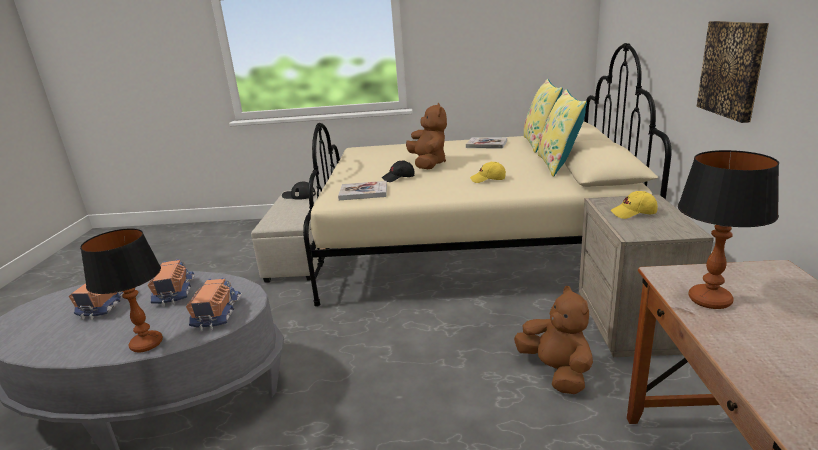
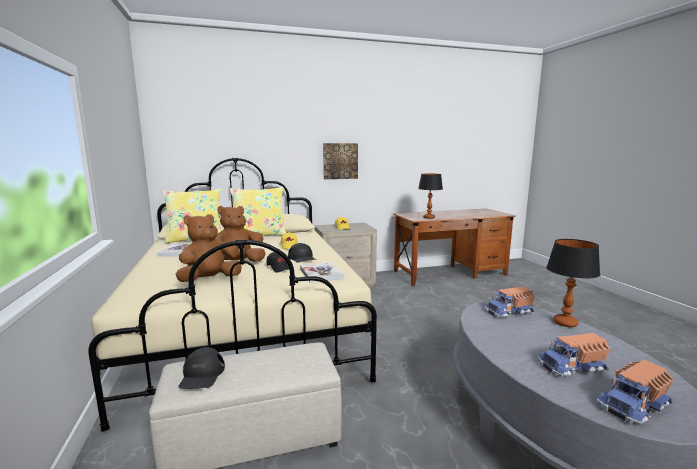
camera: 110 degrees left, 10 degrees down
toy truck [148,259,195,307] -> toy truck moved to [597,360,674,425]
brown plush toy [514,286,593,394] -> brown plush toy moved to [176,214,242,282]
none -> black cap [288,243,316,263]

